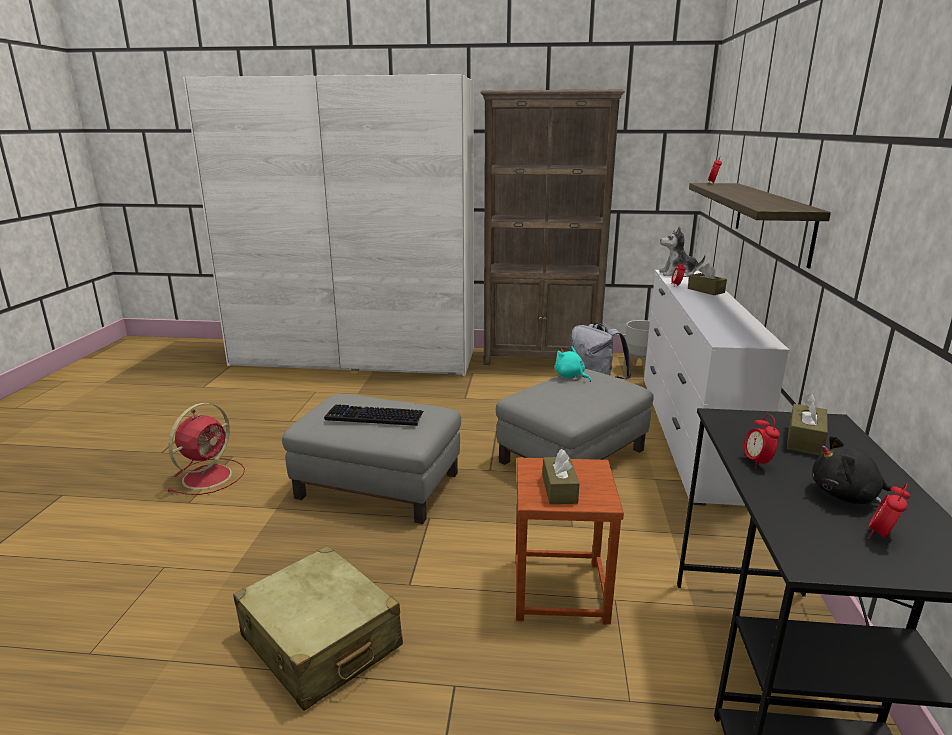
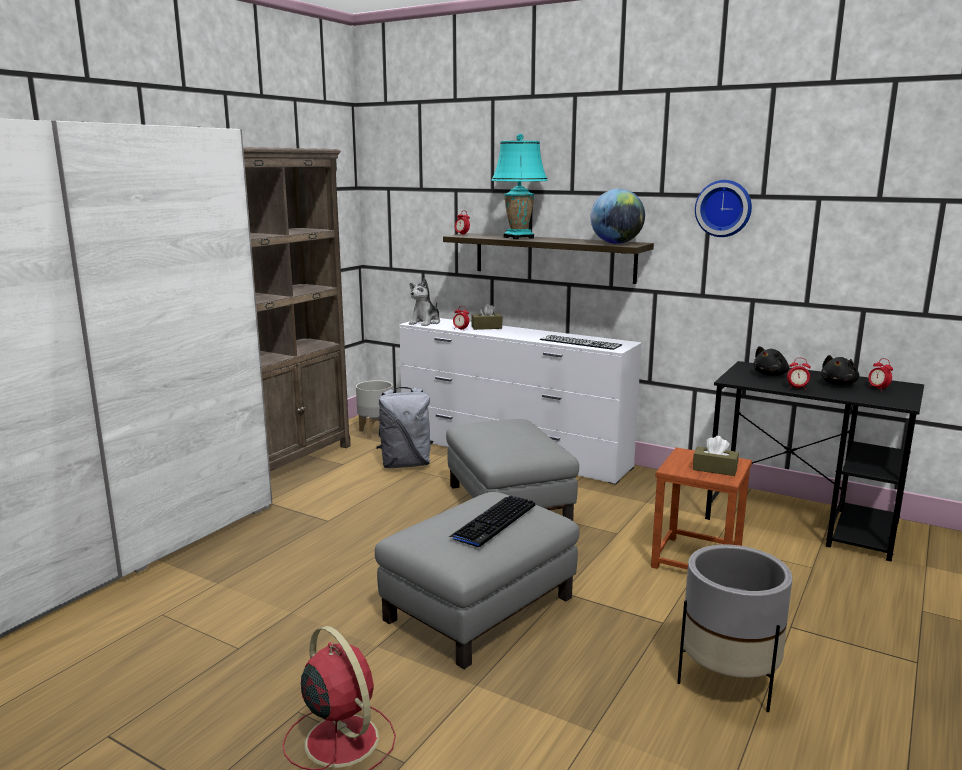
camera: 65 degrees left, 5 degrees down
beige suitcase [233,546,403,711] -> grey planter [677,545,793,712]
turquoise plush toy [555,346,591,382] -> none
brown tissue box [787,393,828,456] -> black plush toy [753,346,789,376]
none -> turquoise table lamp [491,134,548,240]
none -> keyboard [540,335,622,350]
none -> globe [590,189,645,244]
none -> wall clock [695,180,752,237]

